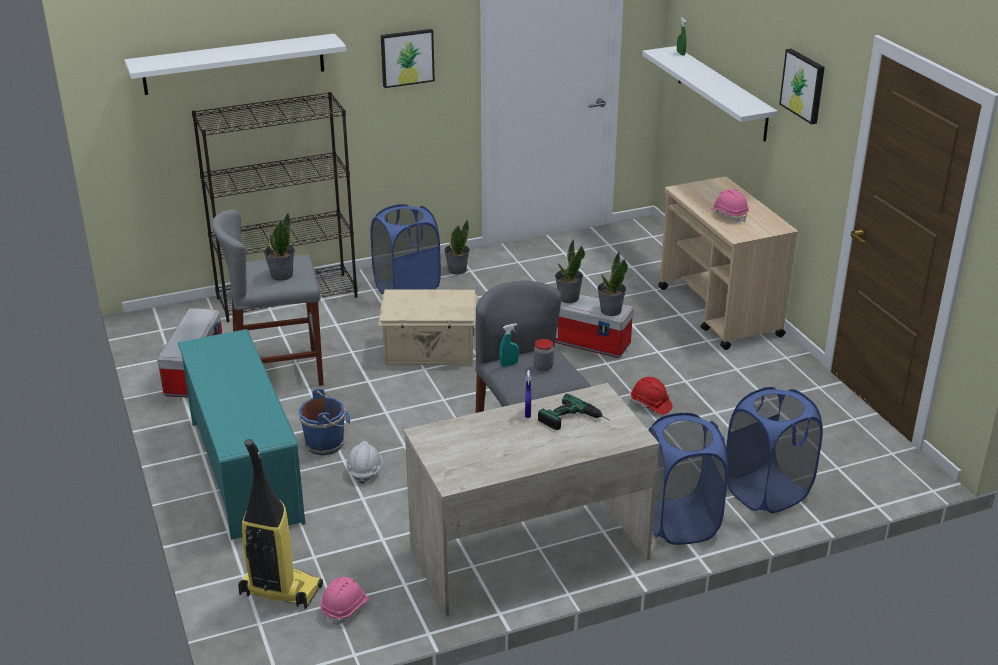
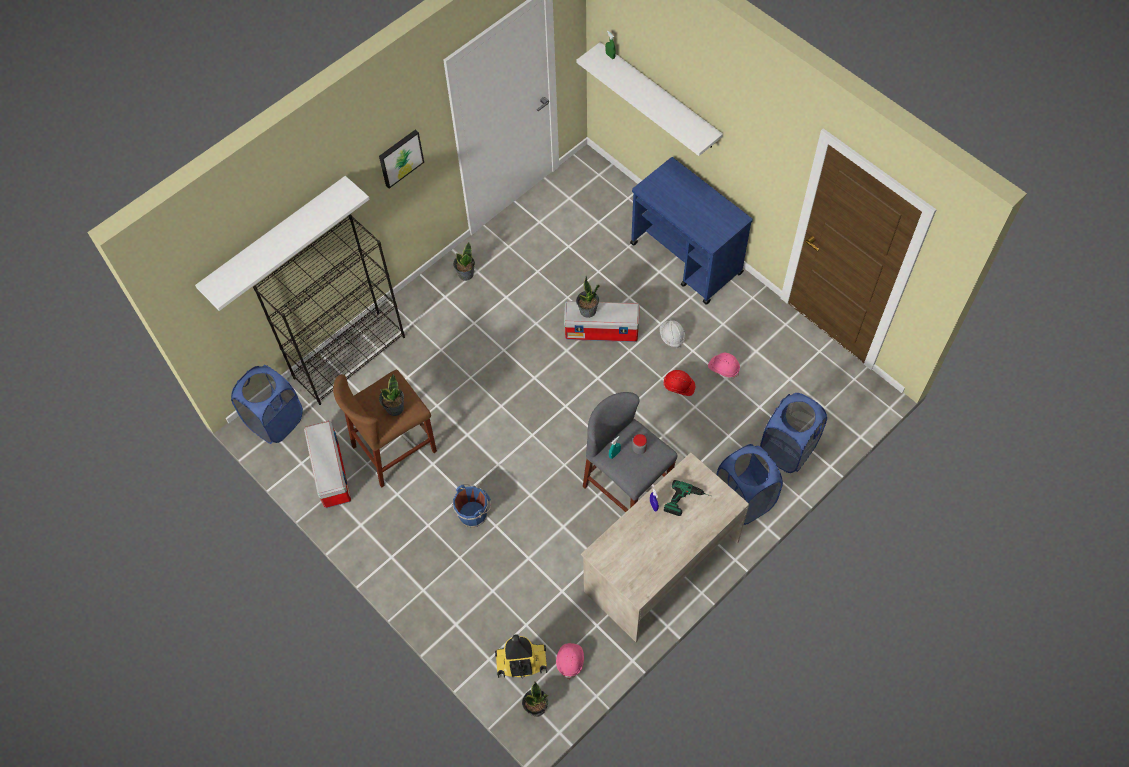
camera: 20 degrees left, 30 degrees up
turquoise shoe rack [178,329,305,540] -> none
grey stool [212,210,324,386] -> brown stool [333,370,437,488]
white hard hat [346,441,382,484] -> white hard hat moved to [660,320,685,349]
blue laundry basket [370,204,441,294] -> blue laundry basket moved to [231,365,303,444]
beige storage box [378,290,477,365] -> none
potted plant [597,252,628,316] -> potted plant moved to [522,681,548,717]
beige cart [658,177,798,350] -> blue cart [630,157,753,305]
pink hard hat [710,189,749,222] -> pink hard hat moved to [708,353,740,378]
picture [779,49,825,124] -> none

